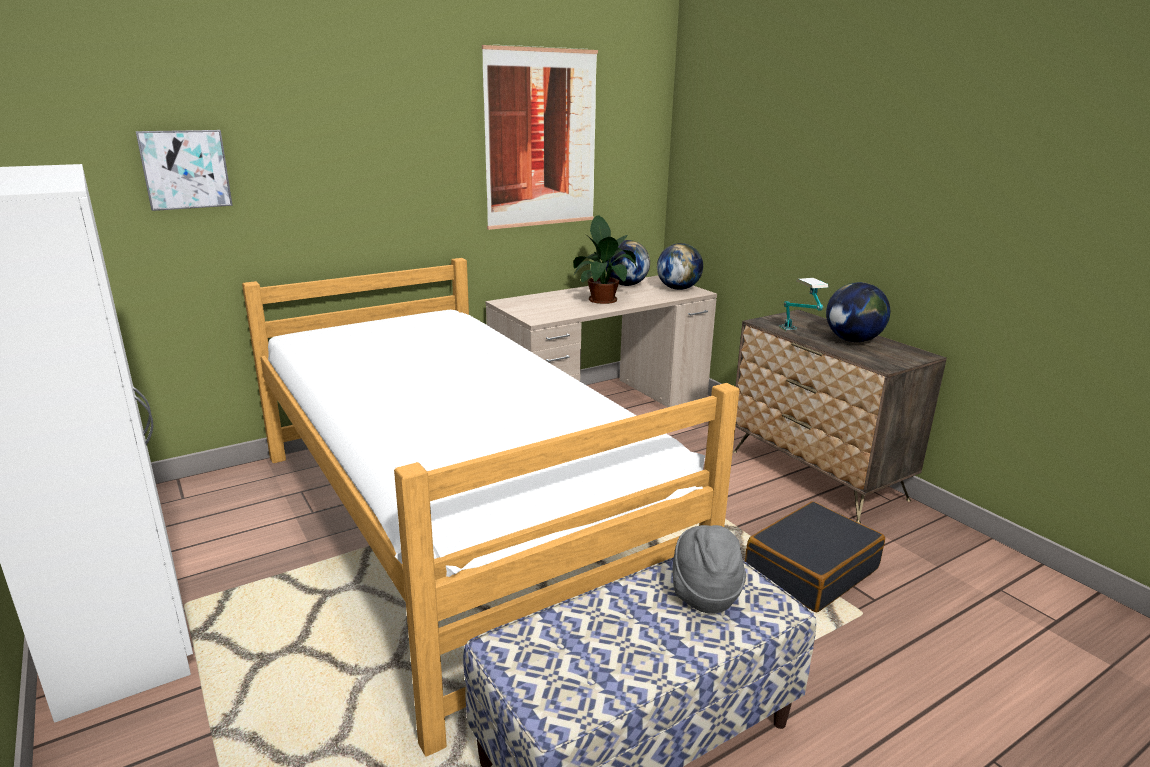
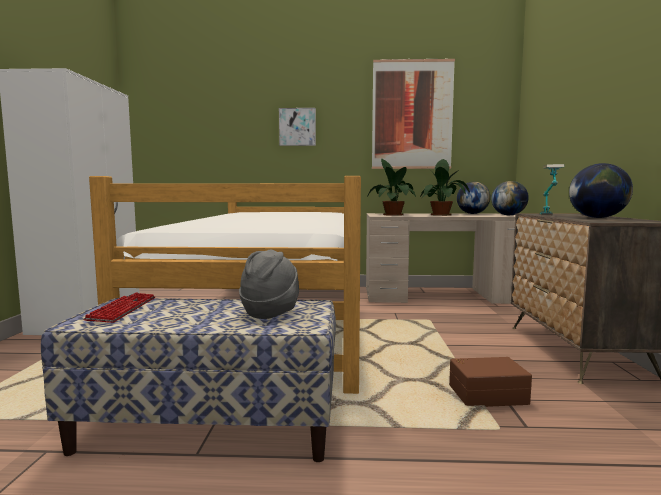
camera: 35 degrees right, 15 degrees down
picture [136,130,233,211] -> picture moved to [279,108,316,146]
black suitcase [745,501,885,612] -> brown storage box [449,357,532,407]
none -> keyboard [83,293,155,323]
none -> potted plant [367,159,416,216]

